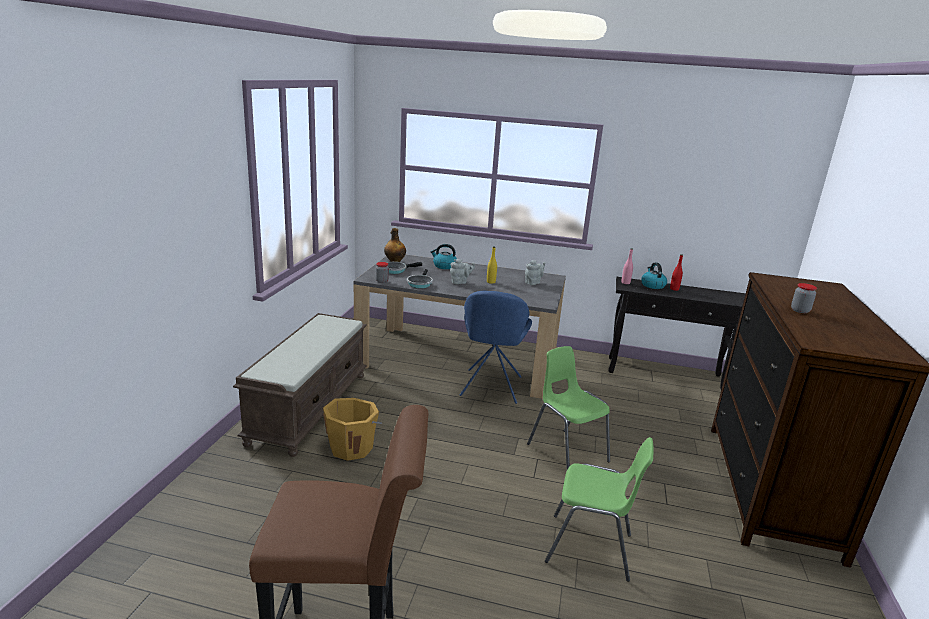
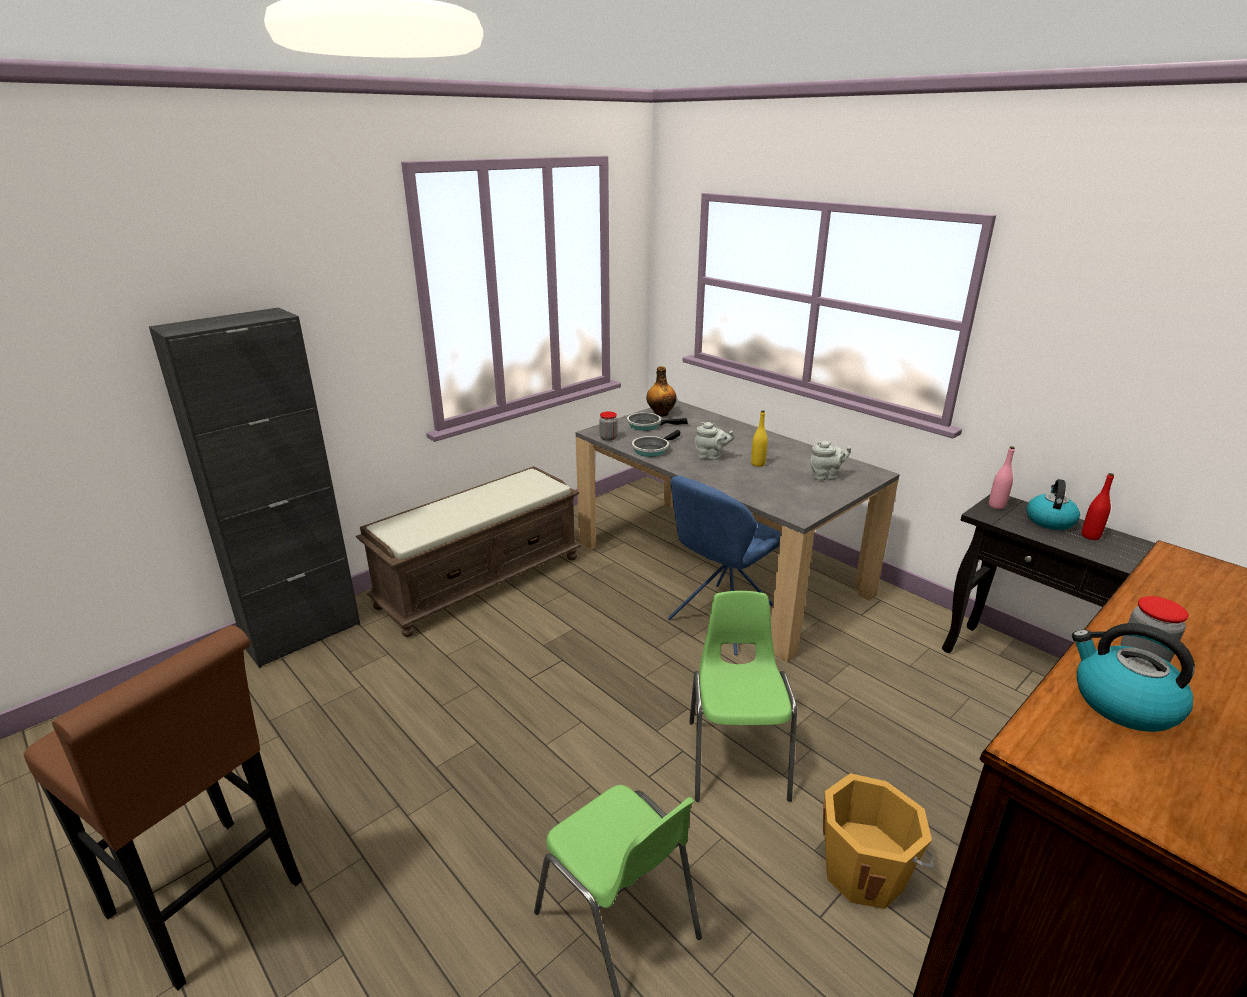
camera: 35 degrees right, 5 degrees up
orange bucket [323,398,382,461] -> orange bucket moved to [823,773,933,909]
kettle [431,244,457,269] -> kettle moved to [1072,623,1195,732]
none -> black cabinet [149,308,360,668]

